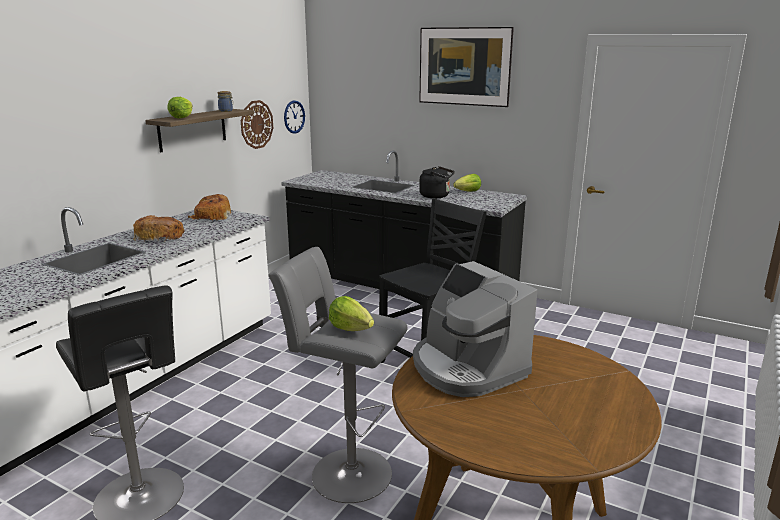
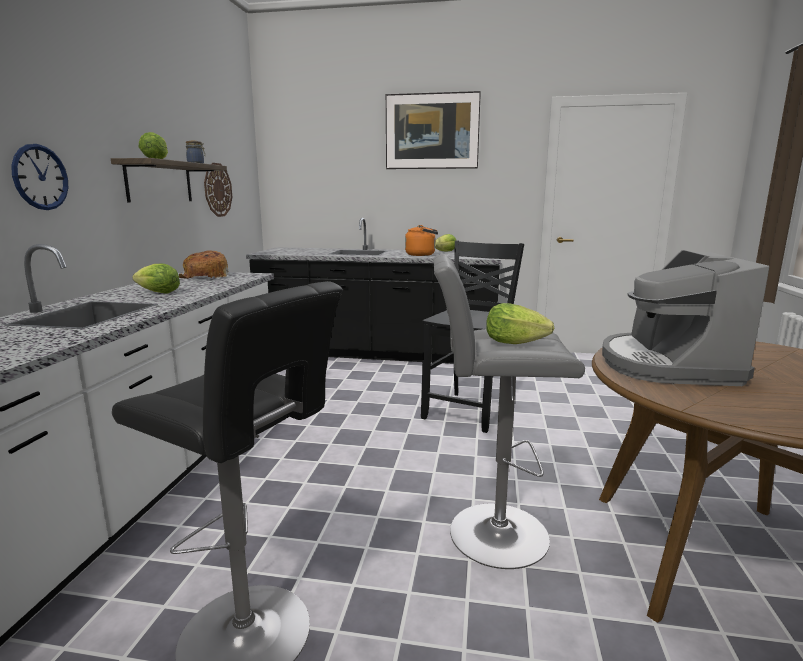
camera: 20 degrees left, 5 degrees down
bread [133,215,185,241] -> lettuce [132,263,180,293]
wall clock [284,100,305,134] -> wall clock moved to [11,144,68,210]
coffee machine [413,261,537,397] -> coffee machine turned 60 degrees clockwise [602,250,769,386]
black kettle [419,166,455,198] -> orange kettle [405,225,438,256]

